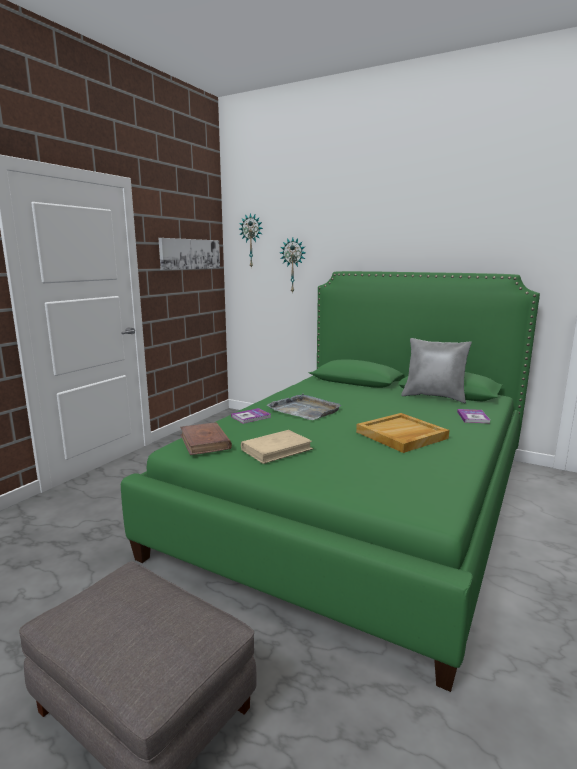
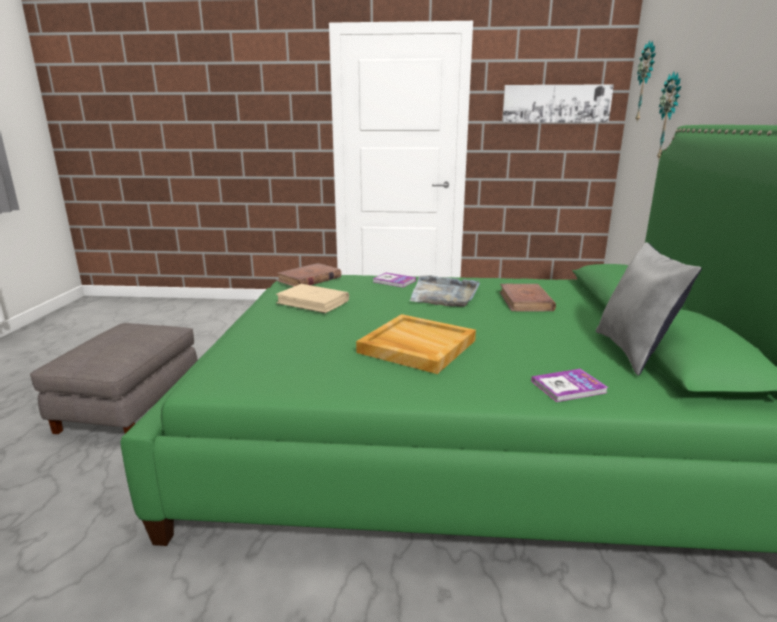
camera: 65 degrees right, 5 degrees up
none -> brown book [500,284,556,312]

